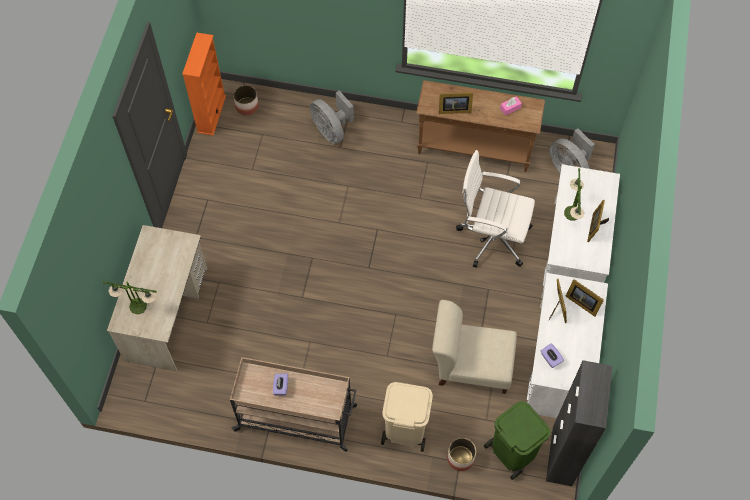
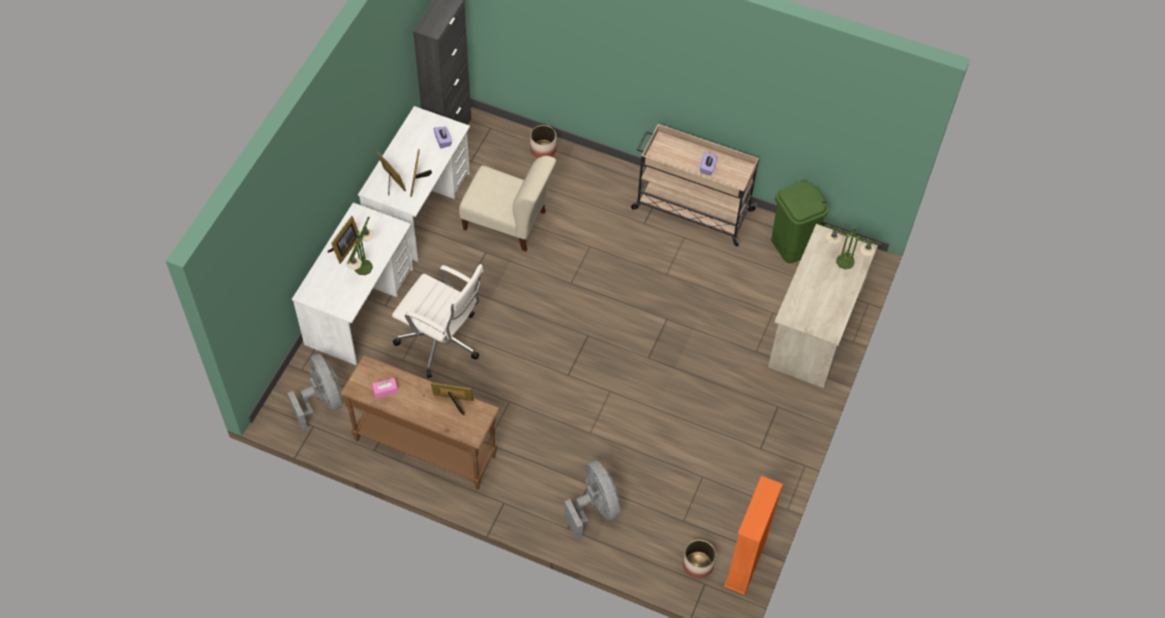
camera: 170 degrees left, 5 degrees down
beige trash can [381,382,433,452] -> none
green trash can [484,401,551,480] -> green trash can moved to [771,181,828,263]

